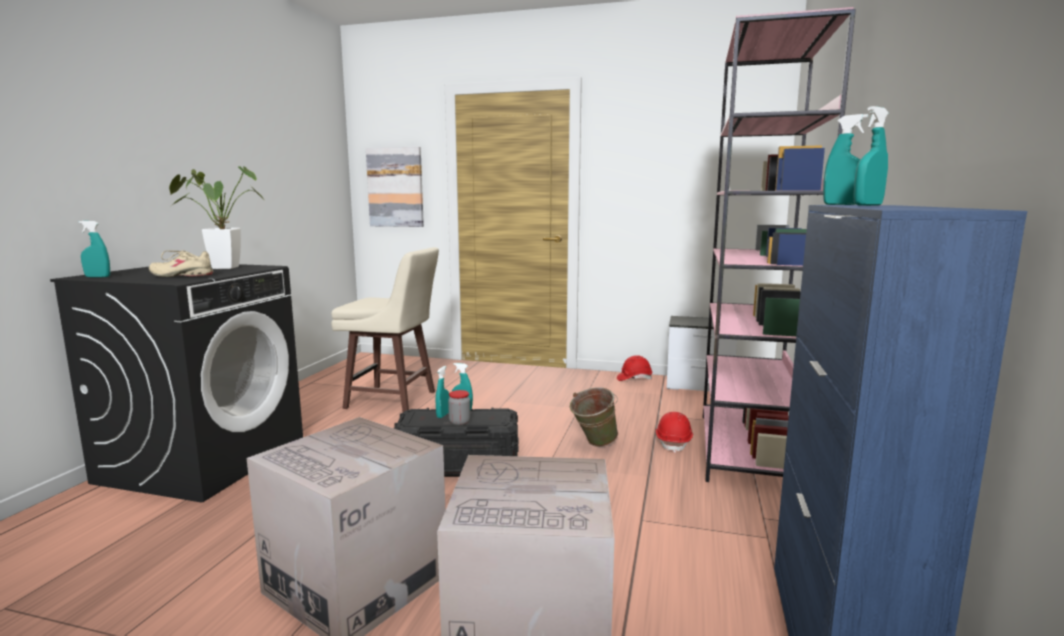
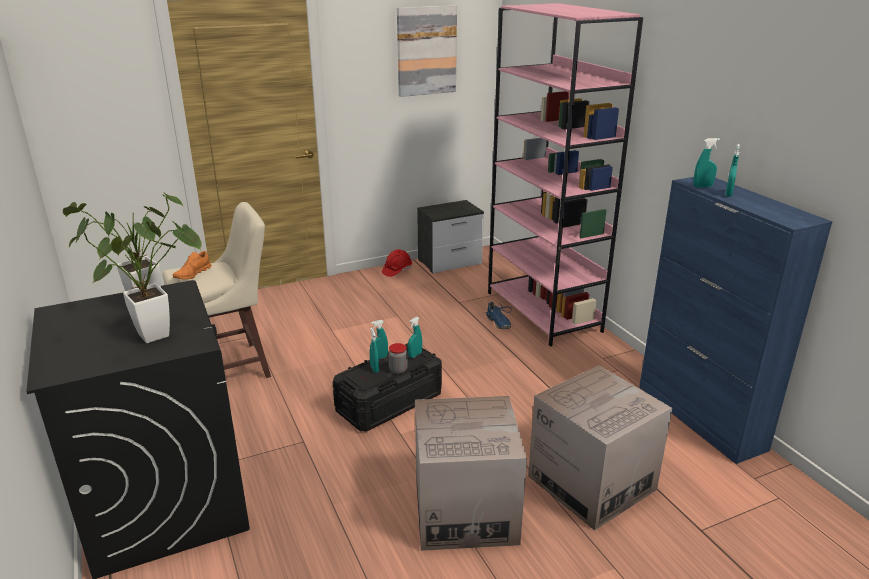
camera: 40 degrees left, 15 degrees up
turquoise spray bottle [79,221,110,278] -> turquoise spray bottle moved to [408,317,422,358]
beige shoe [149,250,213,277] -> potted plant [69,221,202,343]
picture [366,147,424,227] -> picture moved to [397,5,457,97]
green bucket [570,387,618,447] -> none
red hard hat [656,412,693,453] -> blue shoe [485,302,512,329]
none -> orange shoe [173,251,212,280]

